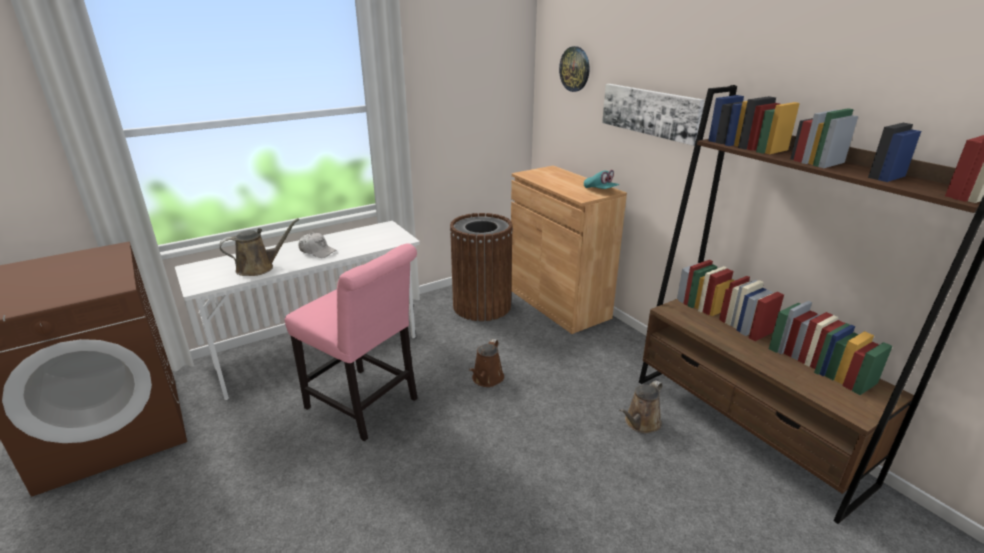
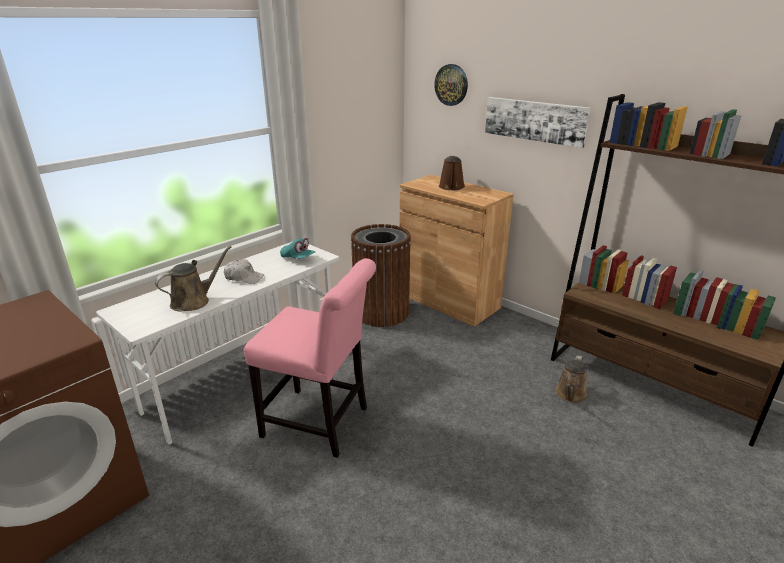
camera: 15 degrees left, 0 degrees up
brown watering can [469,339,504,387] -> brown watering can moved to [439,156,465,190]
turquoise cap [584,170,619,189] -> turquoise cap moved to [280,238,315,259]

